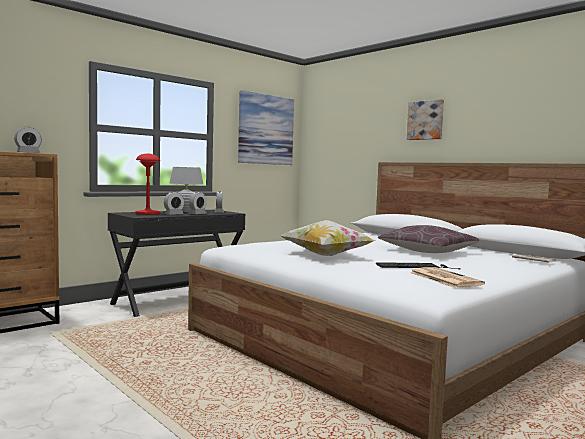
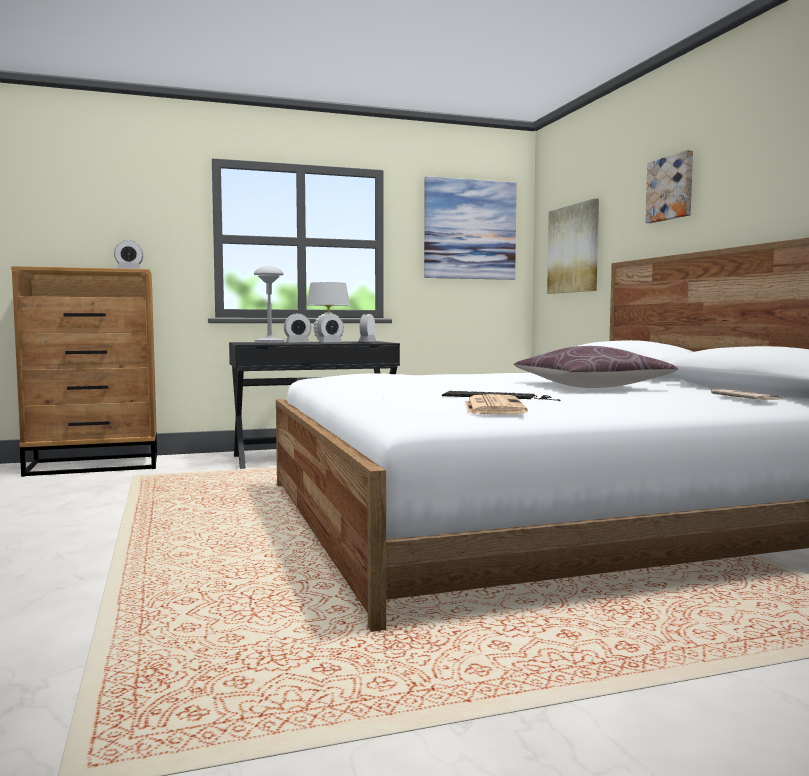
camera: 25 degrees right, 0 degrees up
red table lamp [135,154,160,215] -> grey table lamp [254,266,285,343]
pillow [279,220,376,256] -> none
none -> picture [547,198,599,294]

